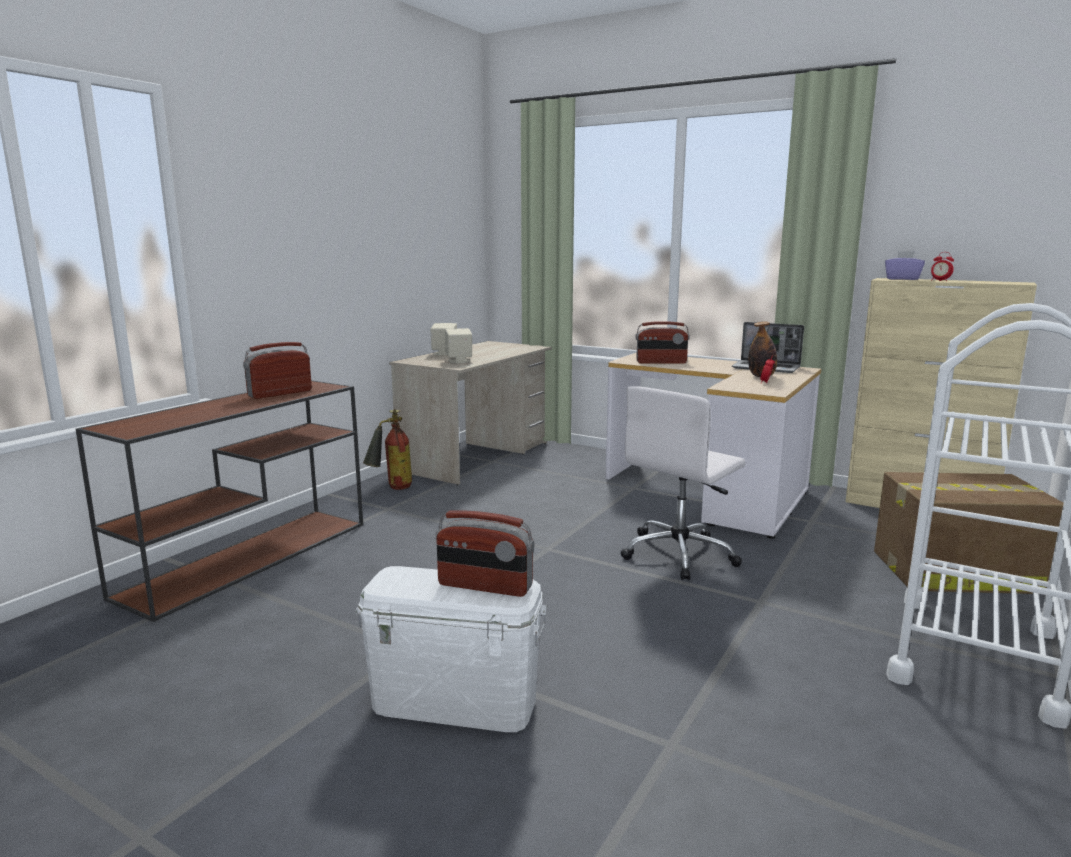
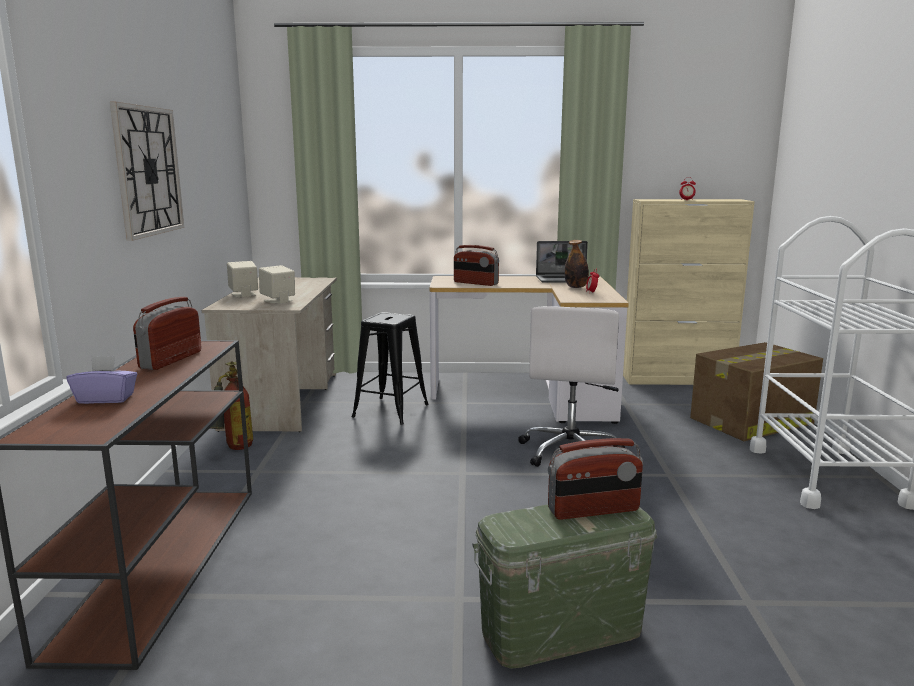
camera: 30 degrees left, 0 degrees up
white storage box [356,566,547,732] -> green storage box [472,505,657,669]
radio [636,321,690,364] -> radio turned 60 degrees clockwise [454,245,499,286]
purple tissue box [885,251,925,280] -> purple tissue box moved to [66,356,137,404]
none -> wall clock [110,102,184,241]
none -> black stool [352,312,429,425]

